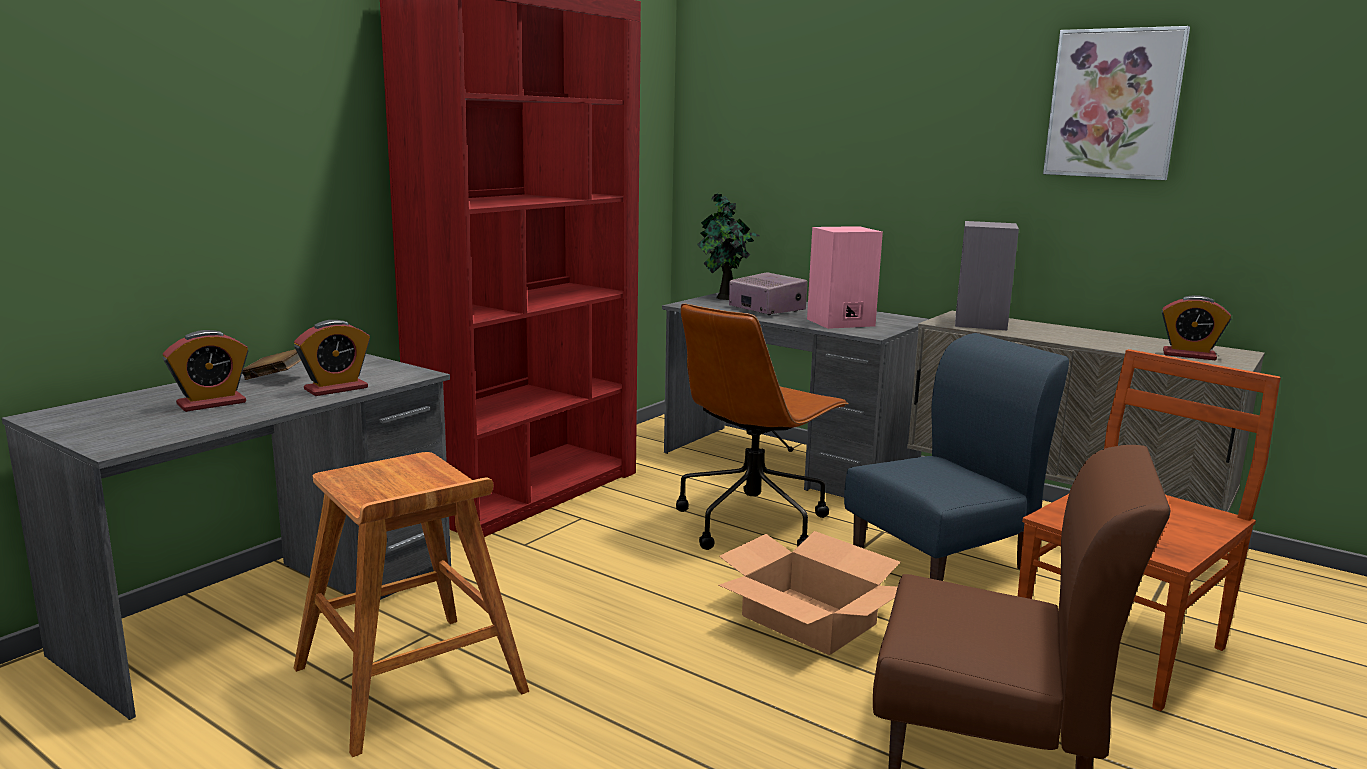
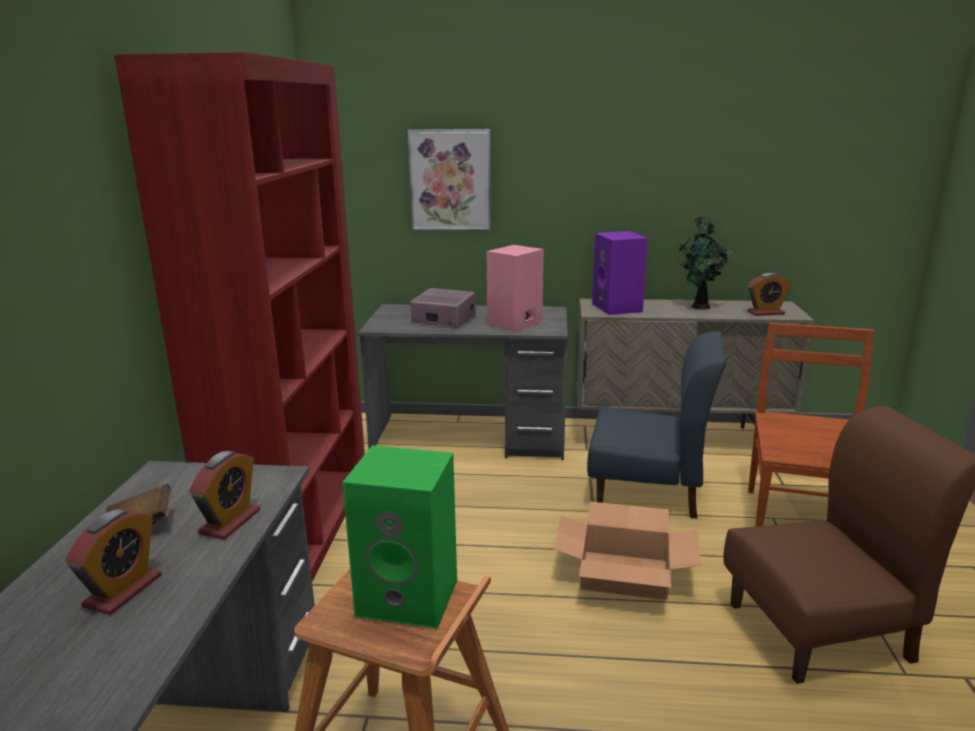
camera: 30 degrees left, 5 degrees up
brown office chair [676,303,849,550] -> none
potted plant [697,193,760,300] -> potted plant moved to [678,216,735,310]
blue chair [844,333,1069,581] -> blue chair turned 75 degrees clockwise [587,332,726,519]
grey speaker [955,221,1019,330] -> purple speaker [592,231,648,315]
picture [1043,26,1190,180] -> picture moved to [408,129,491,231]
none -> green speaker [342,445,457,629]

